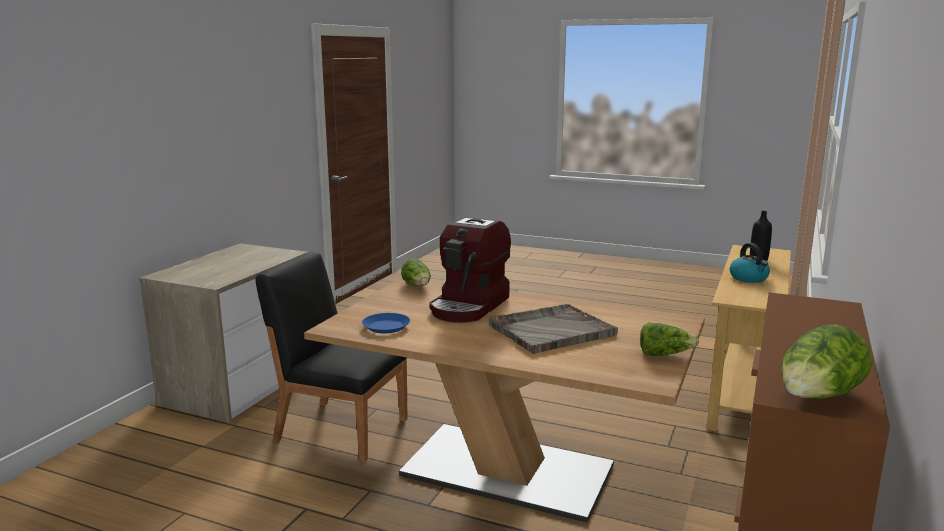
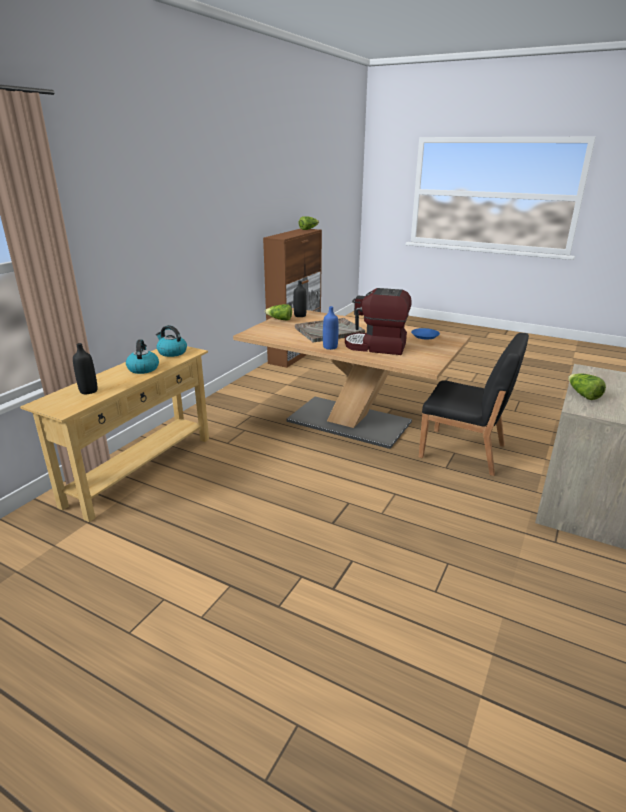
camera: 175 degrees left, 10 degrees up
lettuce [401,259,431,286] -> lettuce moved to [568,373,606,400]
coffee machine [429,217,511,322] -> coffee machine turned 105 degrees counterclockwise [345,288,412,355]
none -> kettle [156,325,187,357]
none -> black bottle [294,280,307,317]
none -> blue bottle [323,306,339,350]

